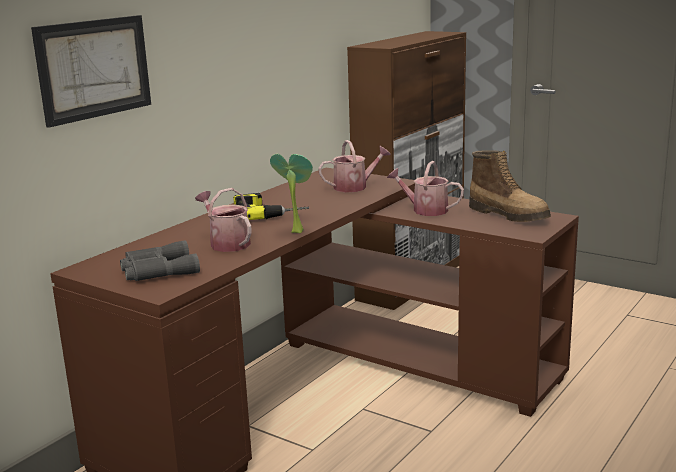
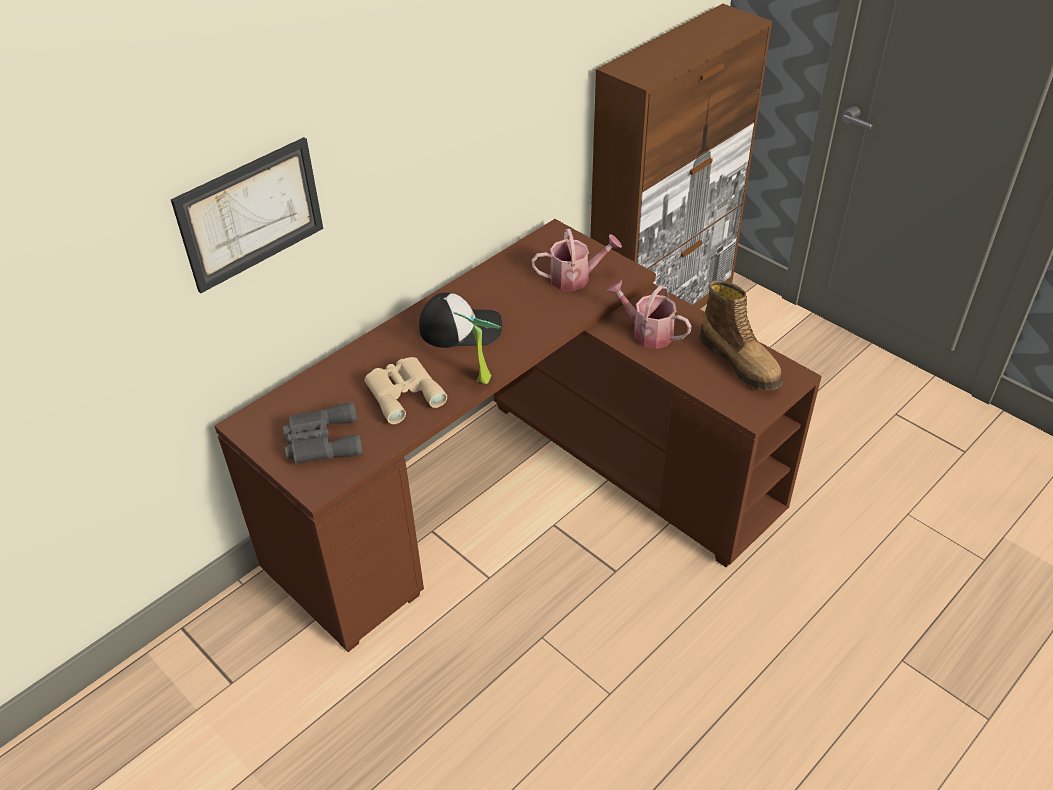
camera: 10 degrees right, 25 degrees up
watering can [195,188,252,252] -> beige binoculars [365,357,447,424]
power drill [233,193,309,220] -> cap [419,293,502,348]

